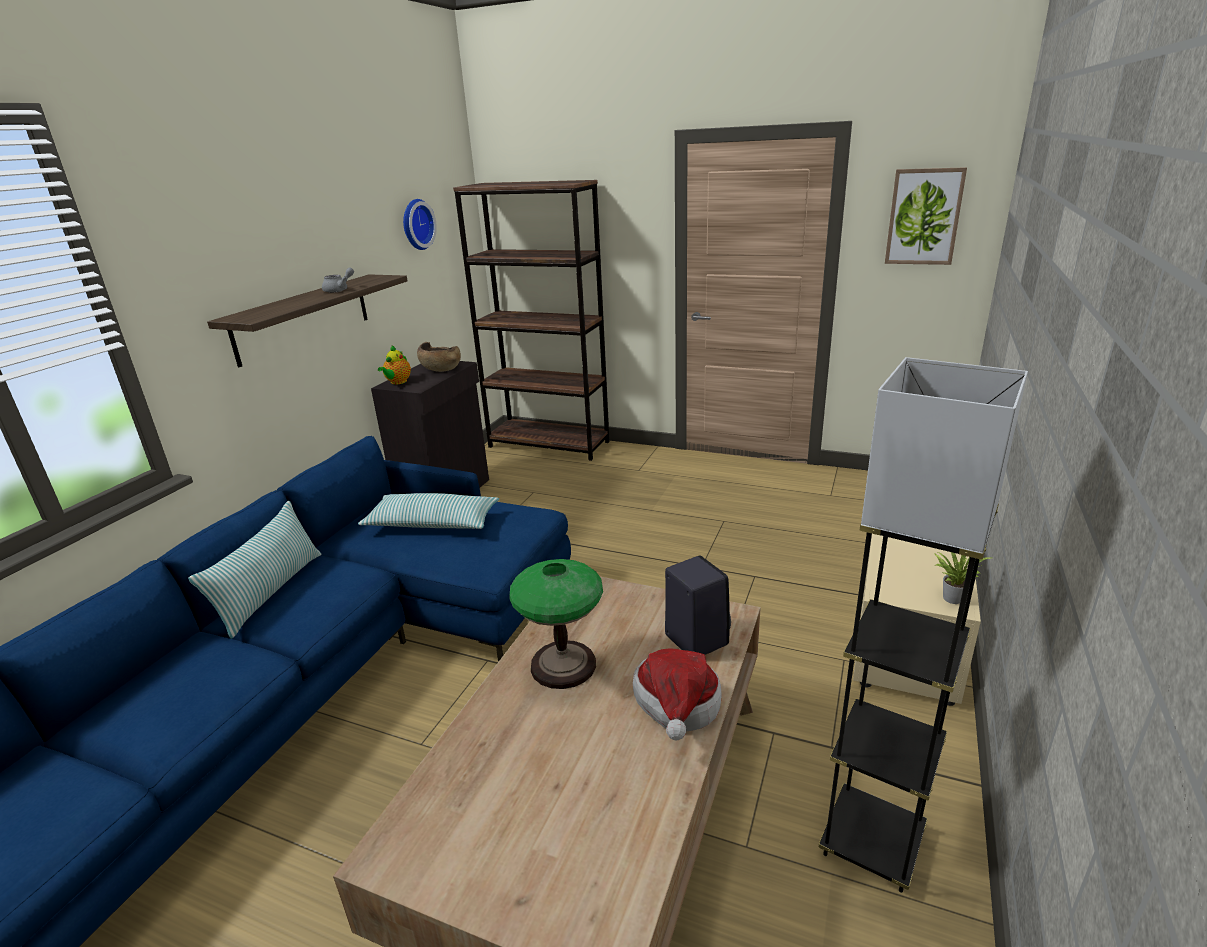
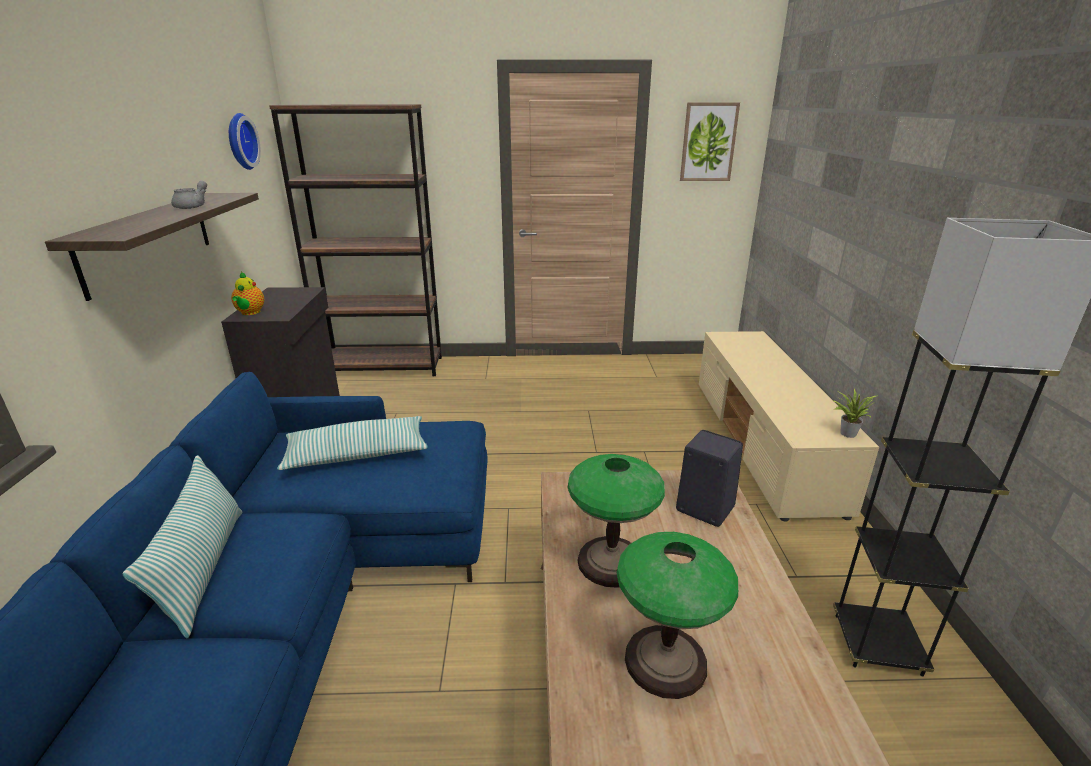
camera: 25 degrees left, 0 degrees up
brown bowl [417,342,461,372] -> none
hat [633,648,721,740] -> none
none -> table lamp [617,532,738,699]

